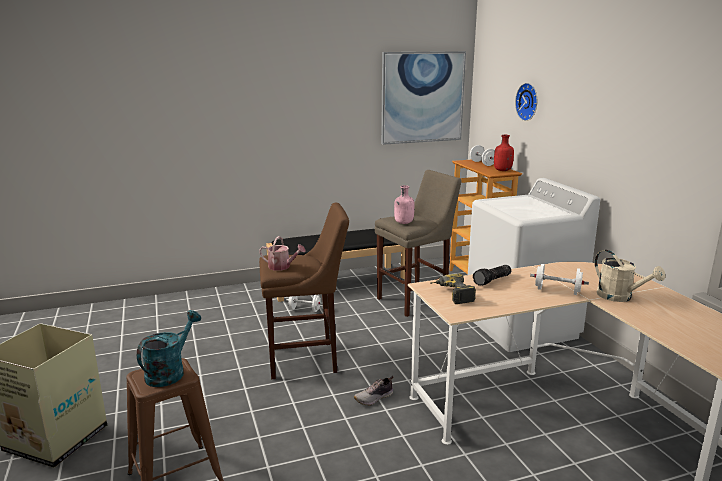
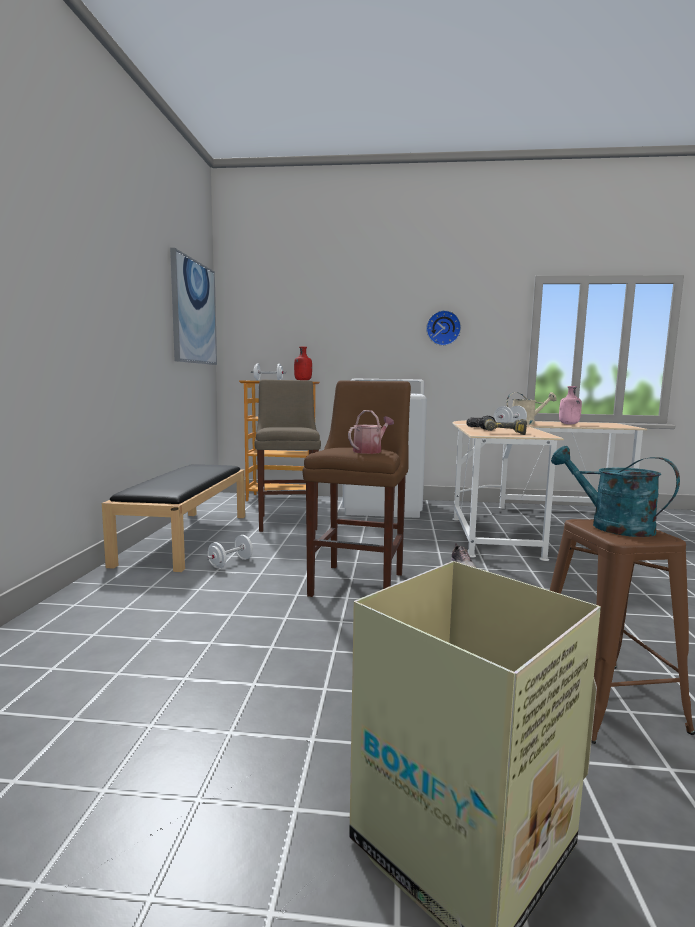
camera: 65 degrees left, 10 degrees down
pink bottle [394,185,415,224] -> pink bottle moved to [559,386,582,425]
wall clock [515,83,537,121] -> wall clock moved to [426,310,461,346]

